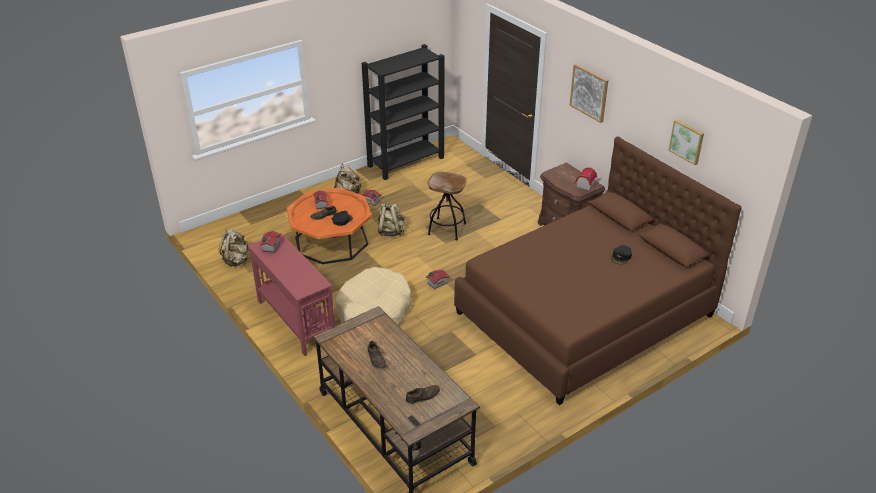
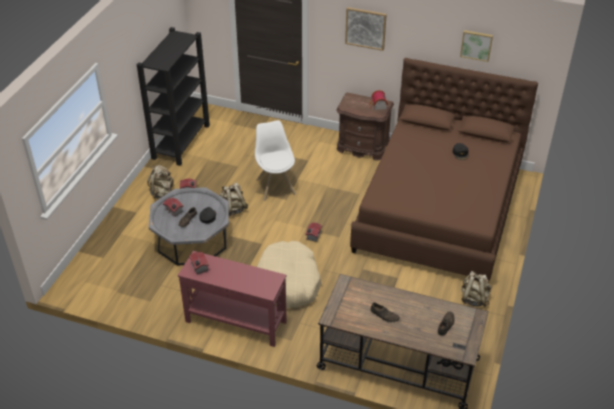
camera: 35 degrees left, 5 degrees up
beige backpack [219,229,249,267] -> beige backpack moved to [461,271,491,307]
orange coffee table [287,187,372,264] -> grey coffee table [149,187,229,266]
brown stool [428,172,467,241] -> white chair [255,120,296,201]

